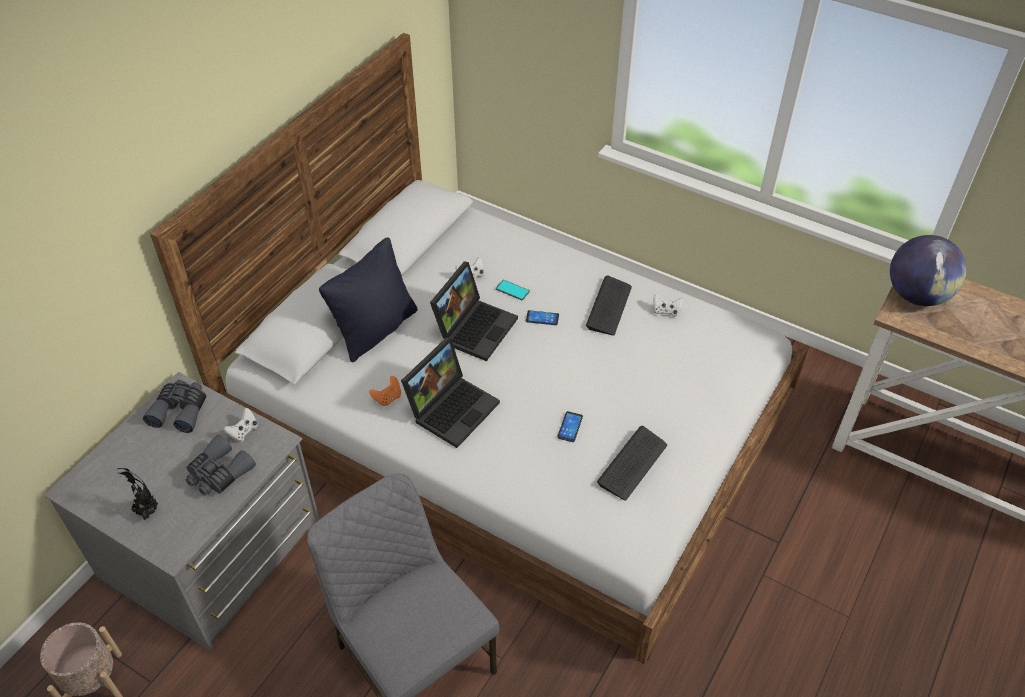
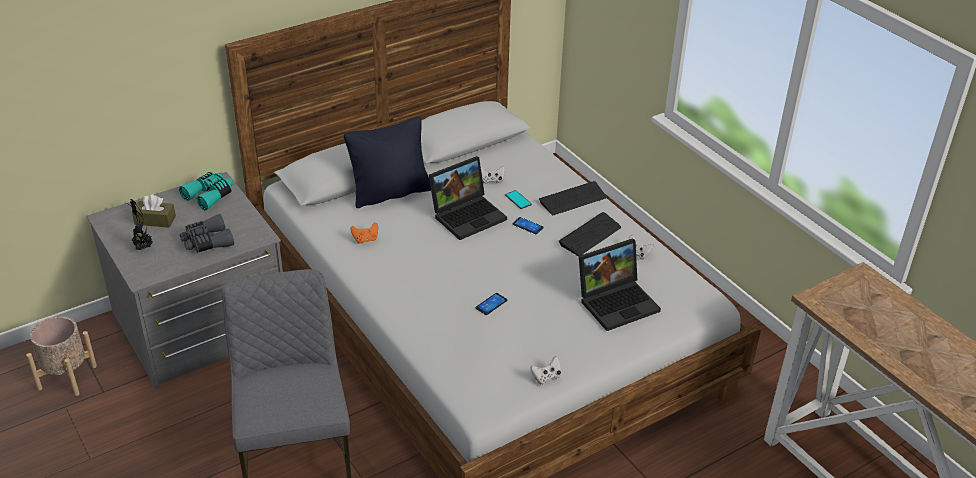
camera: 25 degrees right, 10 degrees down
grey binoculars [143,380,207,433] -> turquoise binoculars [179,172,233,211]
white game controller [223,408,258,442] -> white game controller moved to [530,356,561,384]
laptop [401,337,500,448] -> laptop moved to [579,238,661,331]
keyboard [597,426,667,501] -> keyboard moved to [539,181,606,215]
globe [890,235,967,306] -> none
none -> brown tissue box [132,194,176,228]

